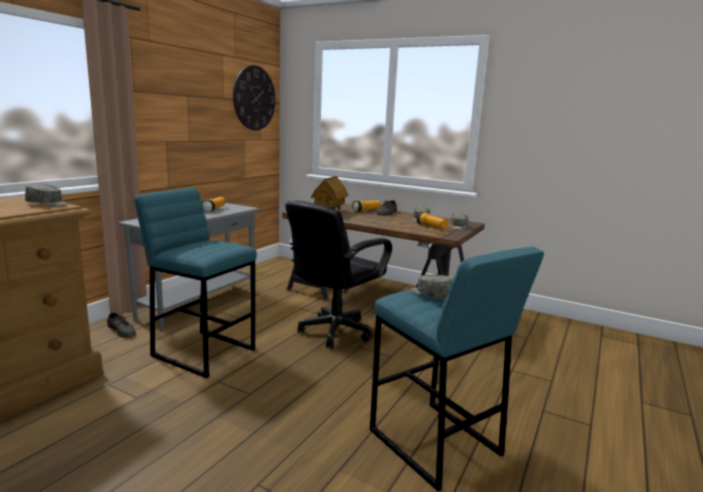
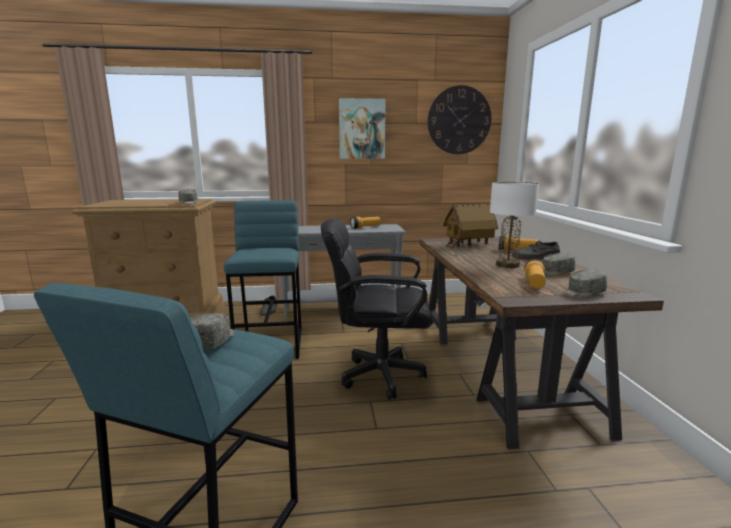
camera: 55 degrees right, 0 degrees up
none -> picture [339,98,386,159]
none -> table lamp [490,182,539,268]

